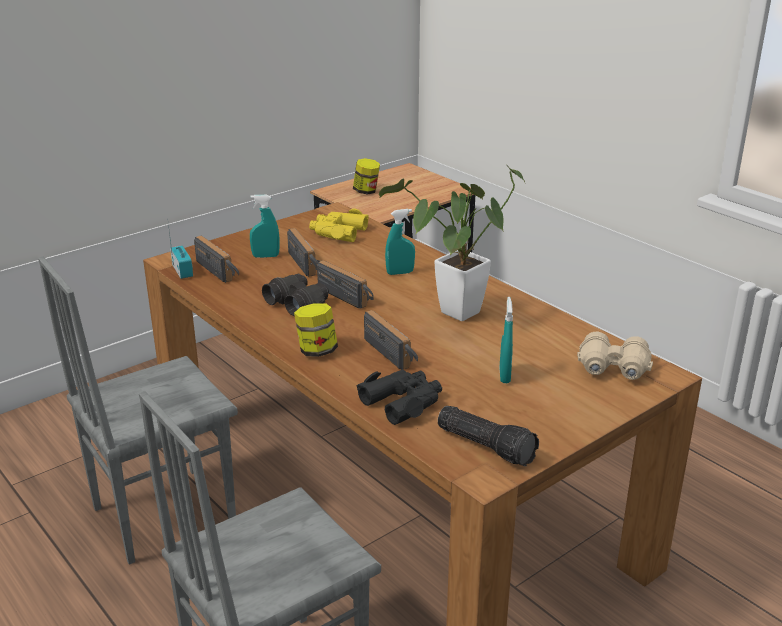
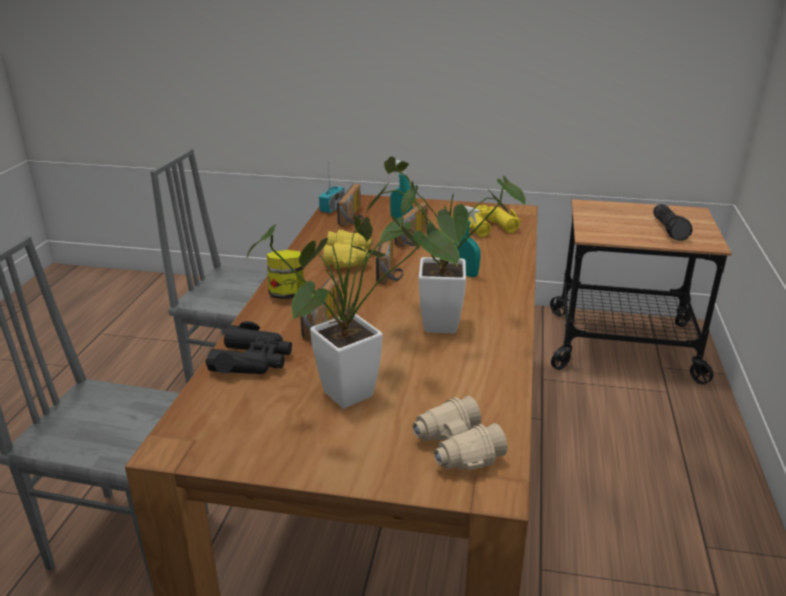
camera: 50 degrees right, 0 degrees up
black binoculars [262,274,329,316] -> yellow binoculars [323,229,372,269]
jar [353,158,380,195] -> none
flashlight [438,406,539,466] -> flashlight moved to [653,204,693,241]
turquoise spray bottle [500,297,513,383] -> potted plant [245,215,460,408]

